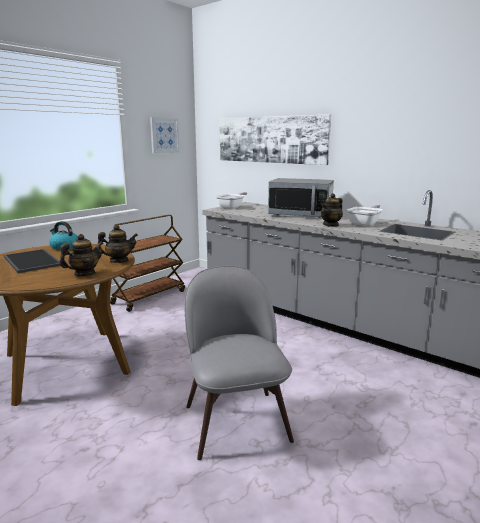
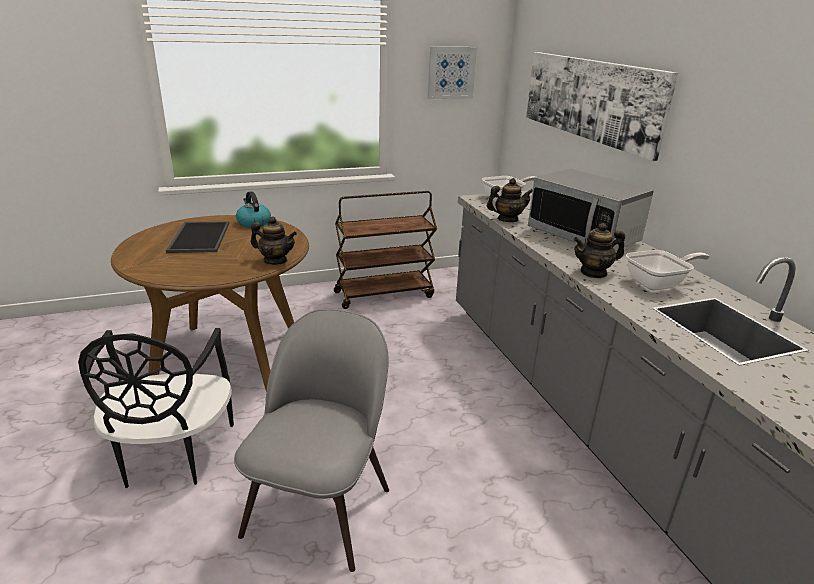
camera: 30 degrees right, 10 degrees up
teapot [59,234,104,276] -> teapot moved to [487,178,532,222]
none -> black chair [78,328,234,488]

